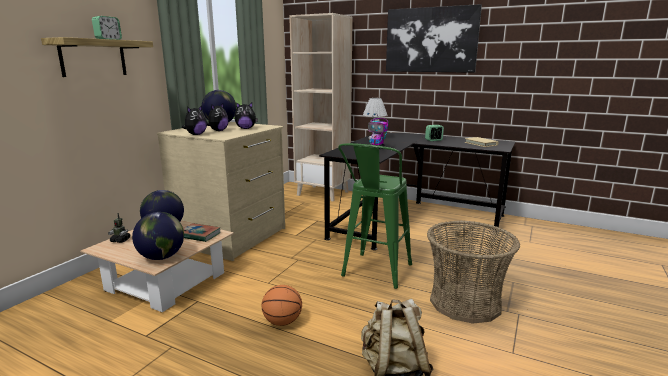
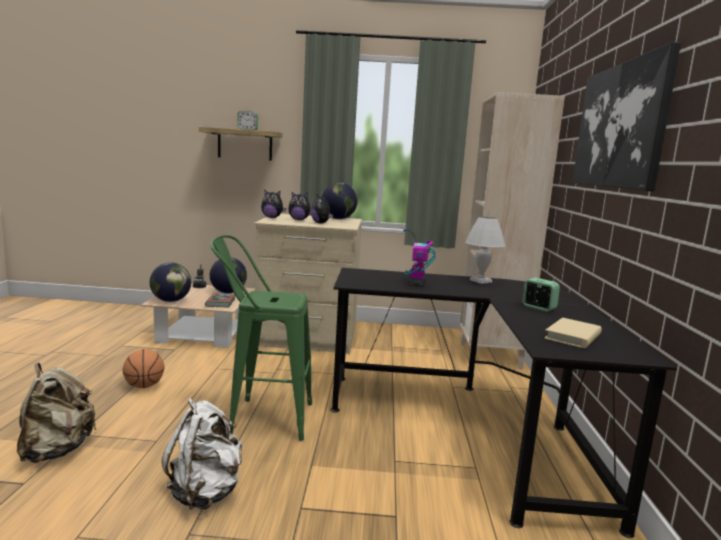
camera: 65 degrees right, 5 degrees down
basket [427,221,520,324] -> white backpack [162,398,242,509]

